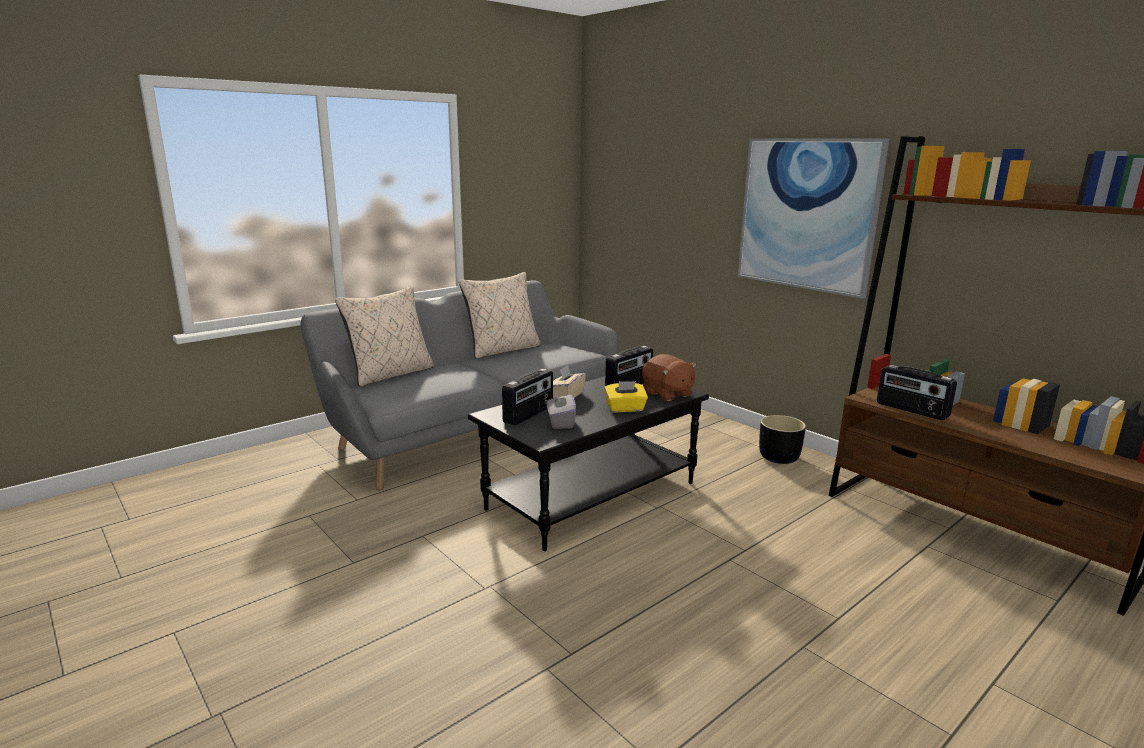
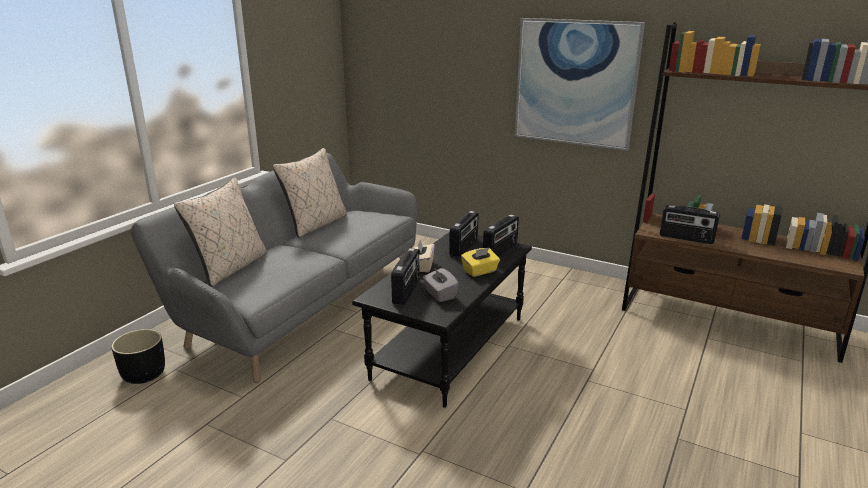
camera: 20 degrees left, 5 degrees up
brown plush toy [642,354,697,401] -> radio [483,214,519,256]
black planter [759,415,806,464] -> black planter moved to [111,329,165,384]

